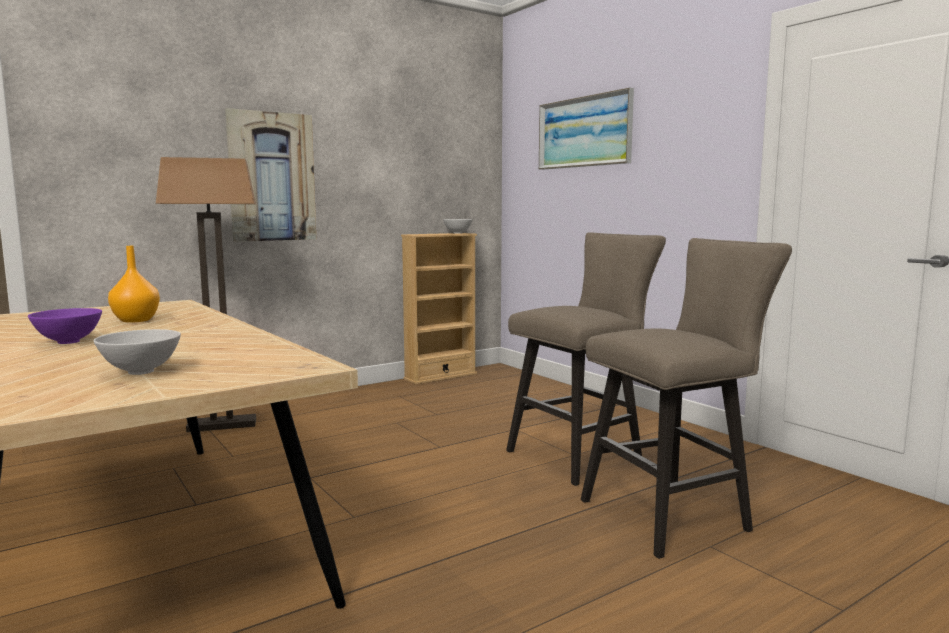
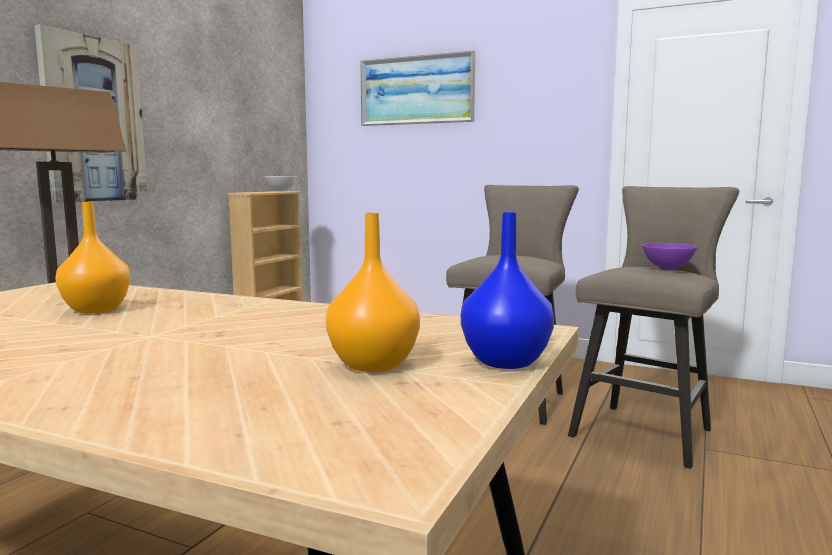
camera: 30 degrees left, 0 degrees up
purple bowl [28,308,102,344] -> purple bowl moved to [642,243,697,271]
white bowl [94,329,181,375] -> orange vase [326,213,420,372]
none -> blue vase [461,212,554,369]

